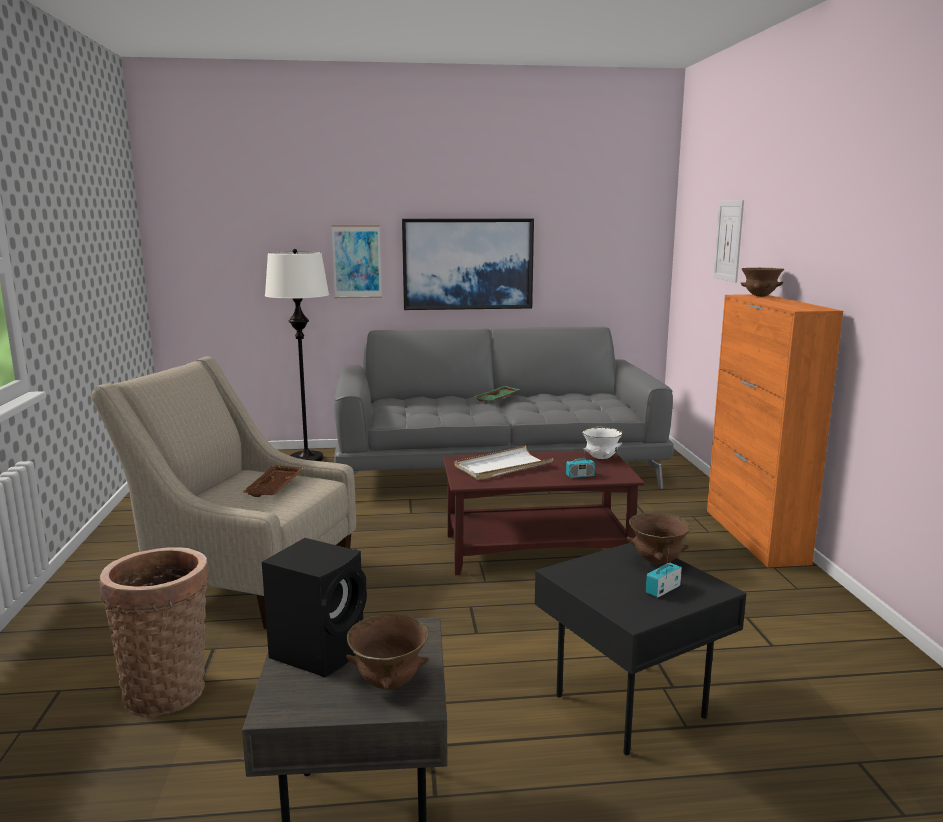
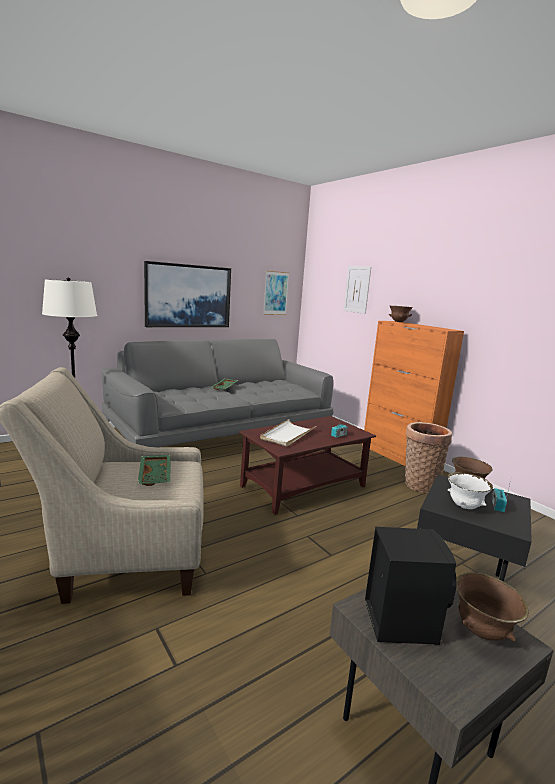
camera: 30 degrees left, 0 degrees up
basket [99,547,209,718] -> basket moved to [405,422,452,493]
brown tray [243,465,303,497] -> green tray [138,455,171,486]
picture [332,225,382,298] -> picture moved to [263,271,289,315]
white bowl [582,426,623,460] -> white bowl moved to [447,472,493,509]

